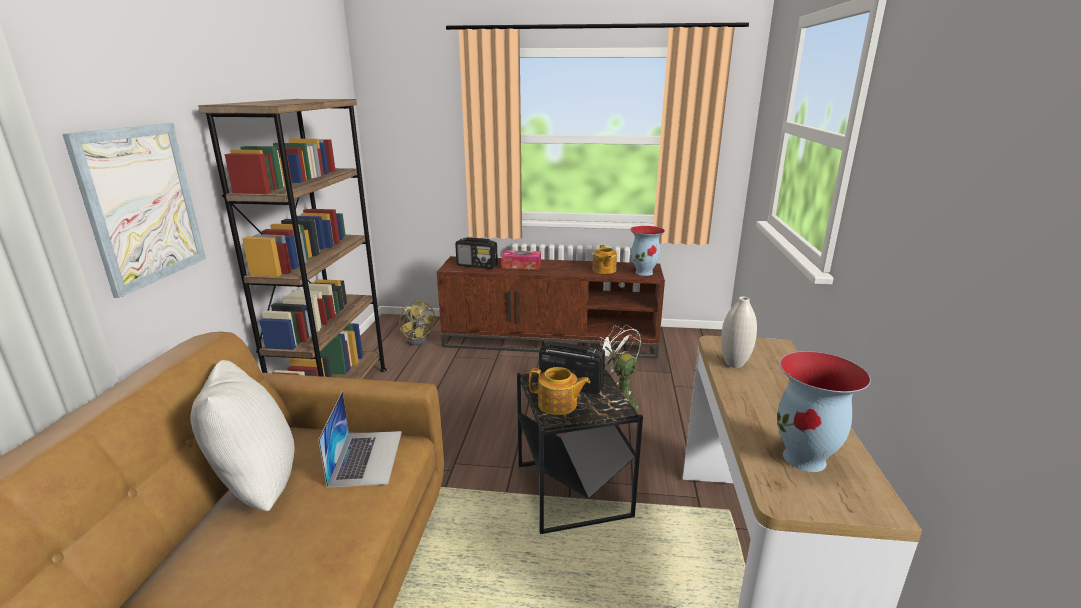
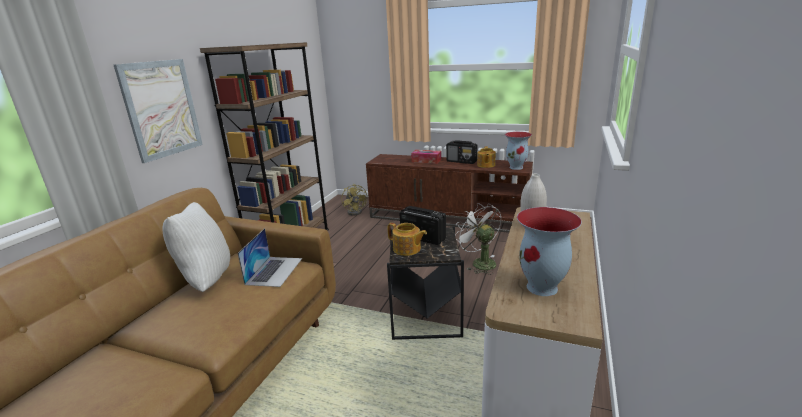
camera: 15 degrees right, 0 degrees up
radio [455,237,498,269] -> radio moved to [446,140,477,164]

